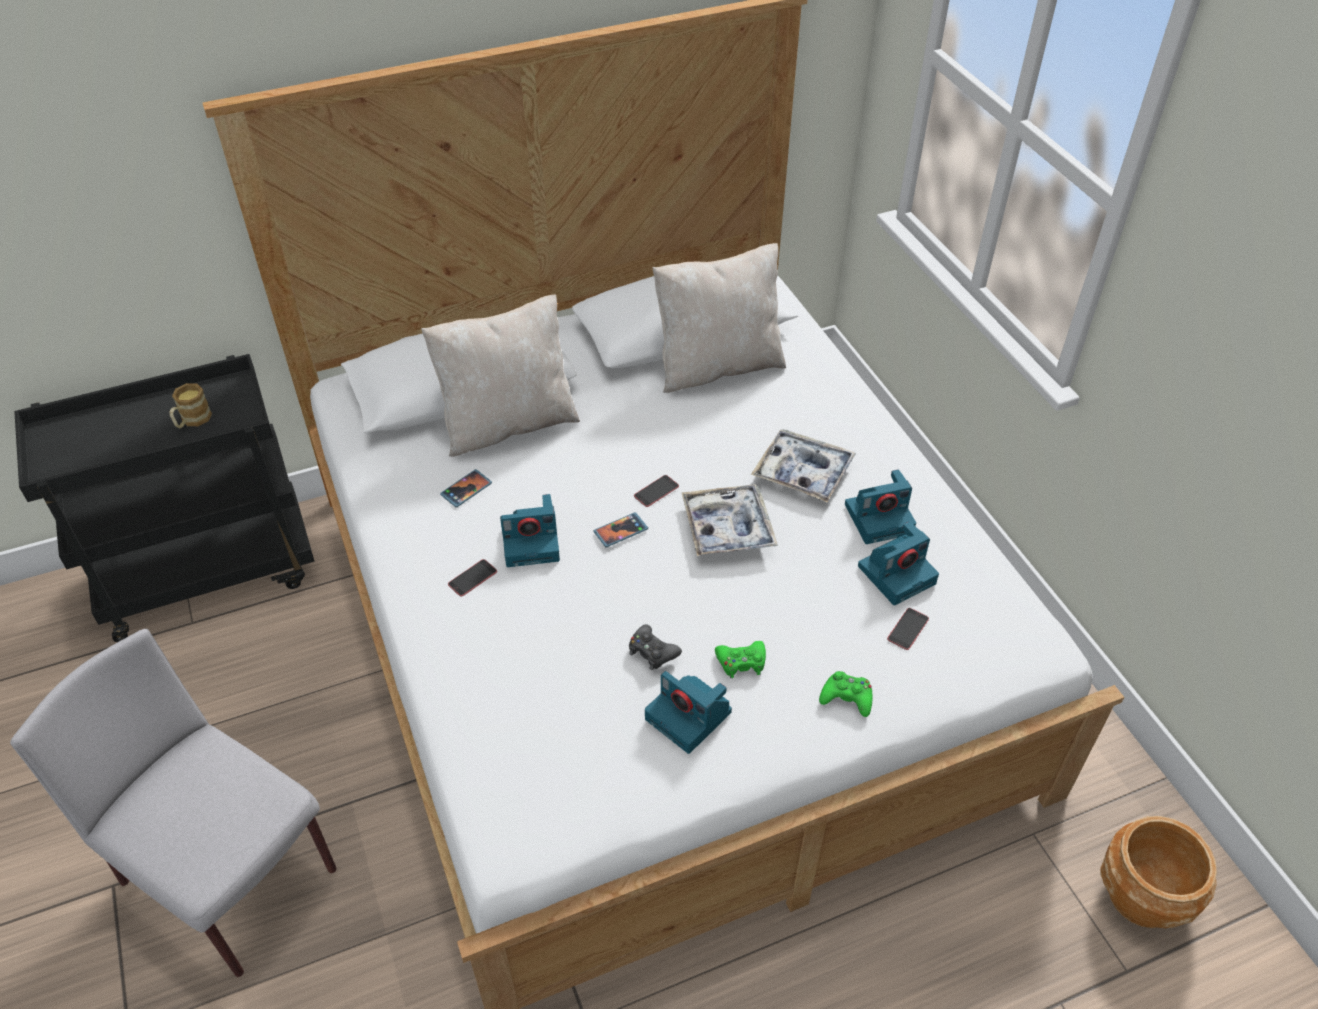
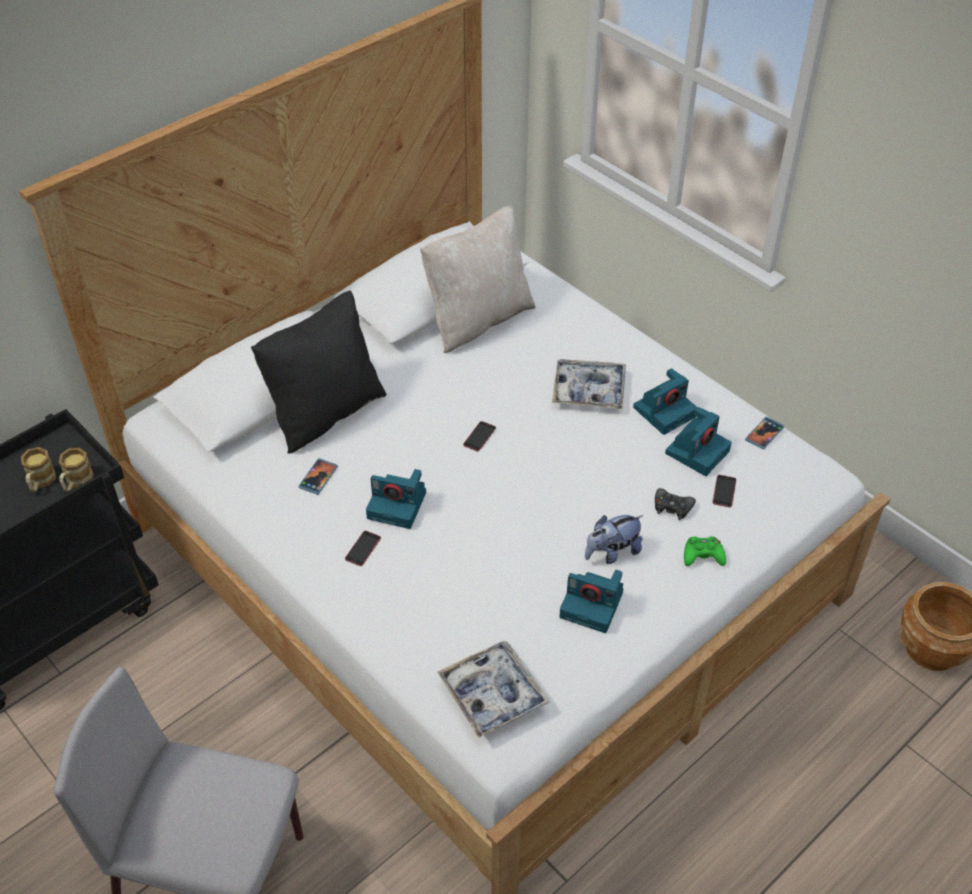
camera: 20 degrees left, 0 degrees up
beige pillow [421,295,580,457] -> black pillow [251,291,386,454]
camera [500,494,560,567] -> camera turned 45 degrees clockwise [366,469,426,529]
phone [594,512,648,547] -> phone moved to [745,417,784,449]
black game controller [629,624,682,670] -> black game controller moved to [655,488,696,520]
tray [682,484,778,556] -> tray moved to [437,641,550,738]
green game controller [715,641,766,678] -> plush toy [585,515,643,564]
none -> mug [59,448,94,492]

